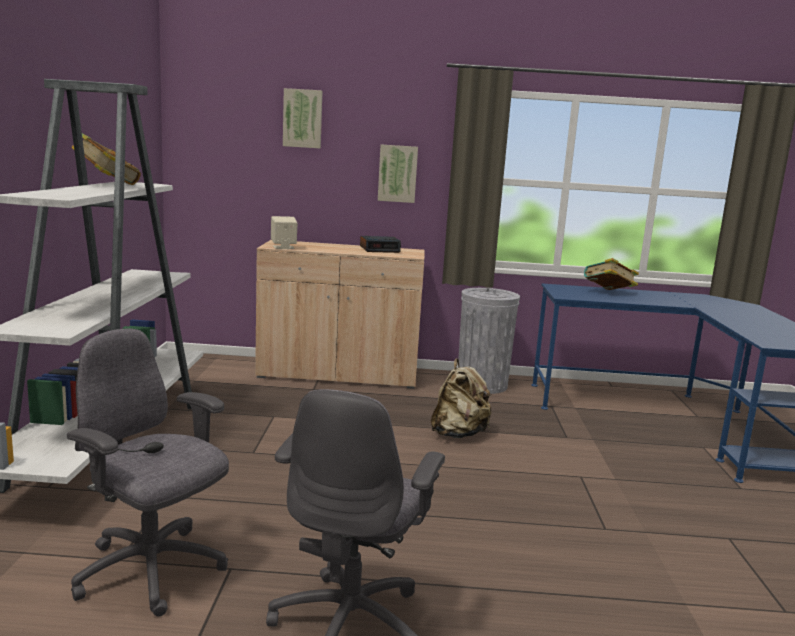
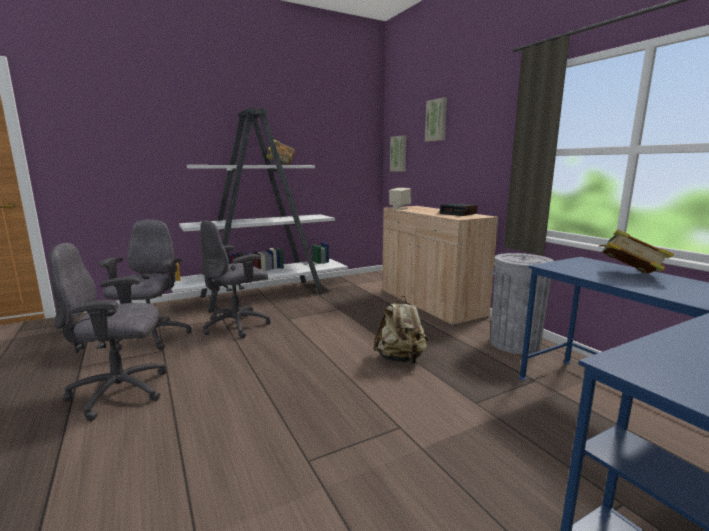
camera: 60 degrees right, 0 degrees up
picture [378,144,418,203] -> picture moved to [390,135,406,172]
none -> grey office chair [200,220,271,338]

